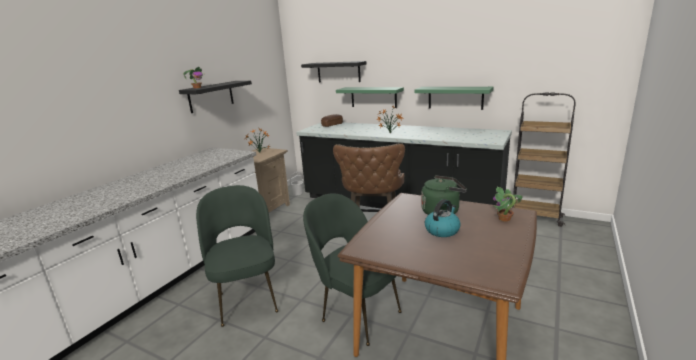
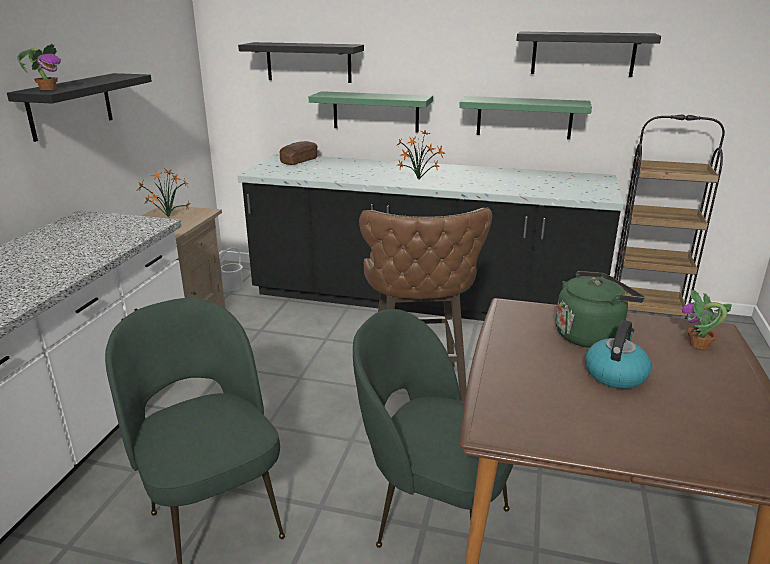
camera: 15 degrees left, 5 degrees up
none -> black shelf [516,31,661,77]

